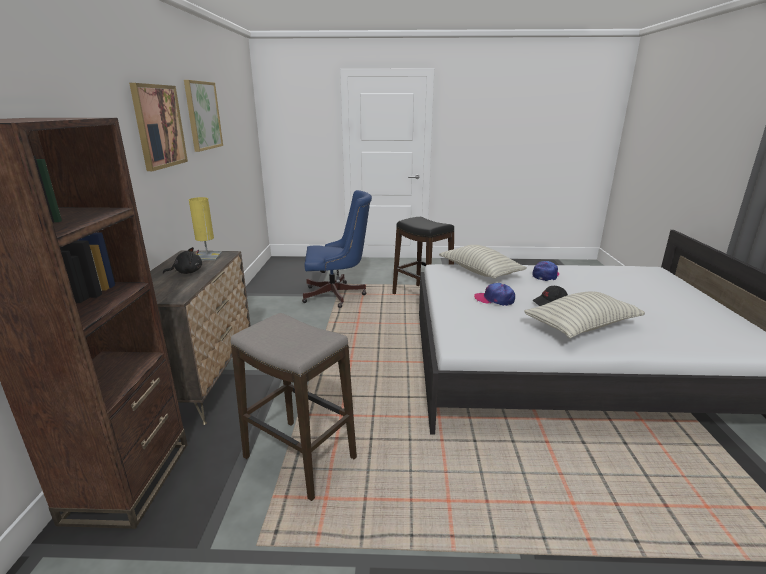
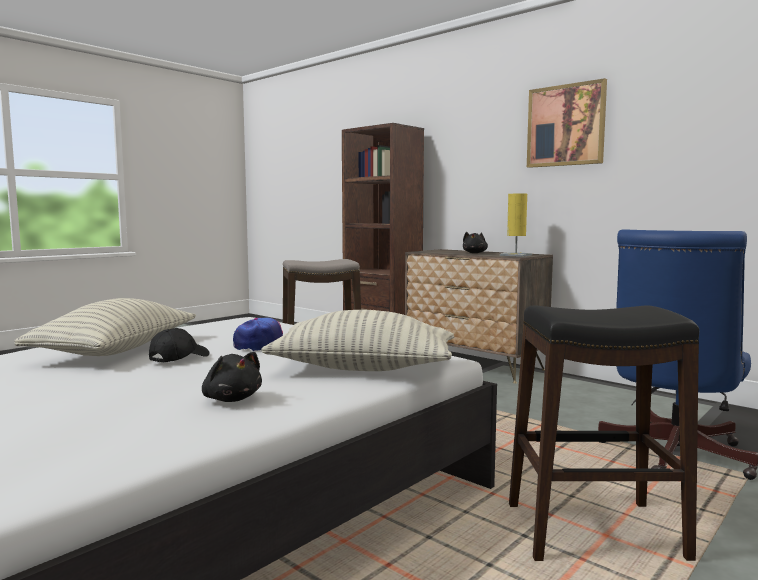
camera: 130 degrees right, 15 degrees down
picture [184,80,223,152] -> none
cap [532,261,559,281] -> black plush toy [202,352,262,402]

